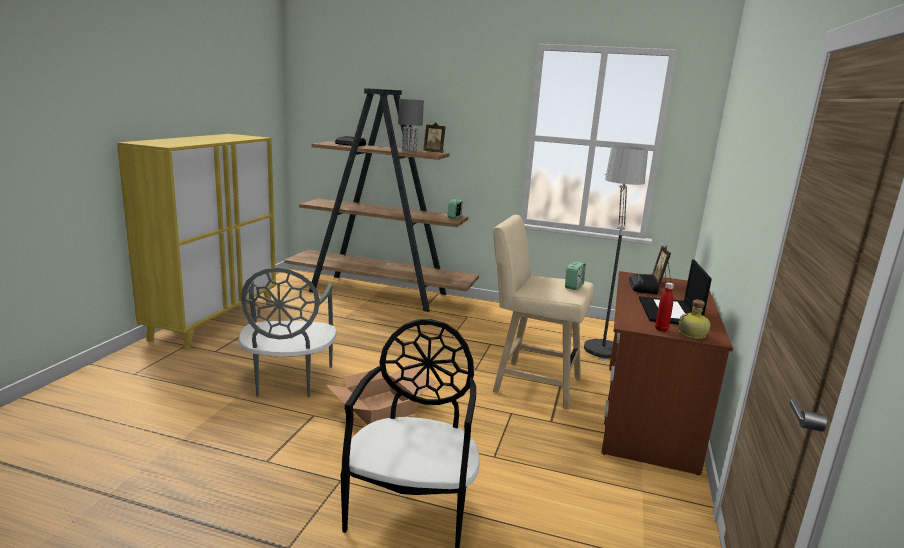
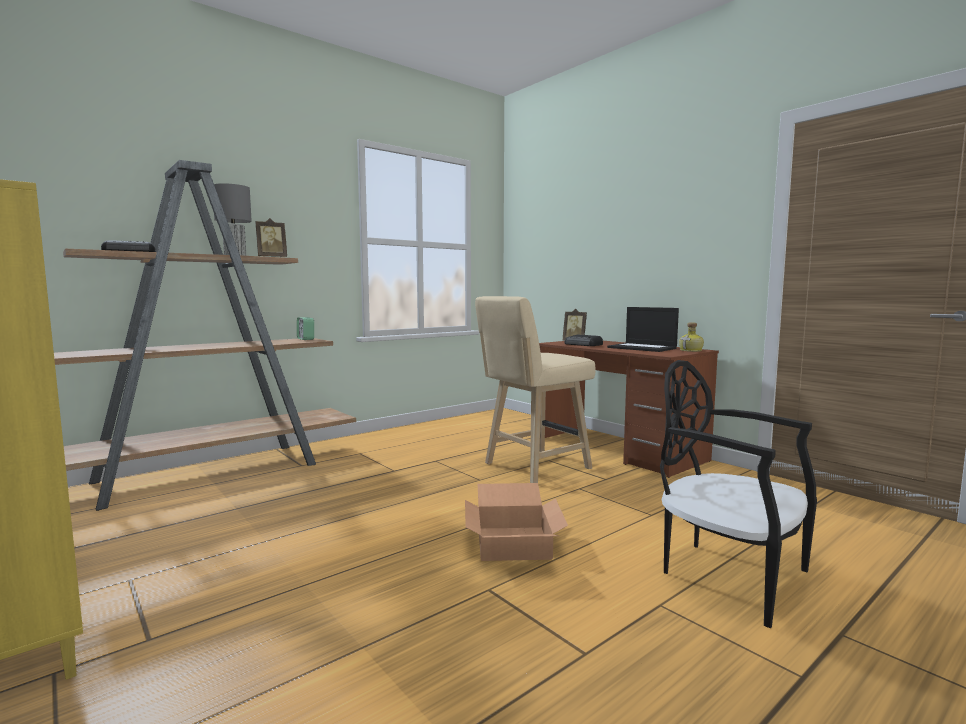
camera: 55 degrees left, 10 degrees down
grey chair [238,268,337,397] -> none
alarm clock [565,262,586,290] -> none
floor lamp [580,146,648,361] -> none
red bottle [655,283,674,332] -> none

